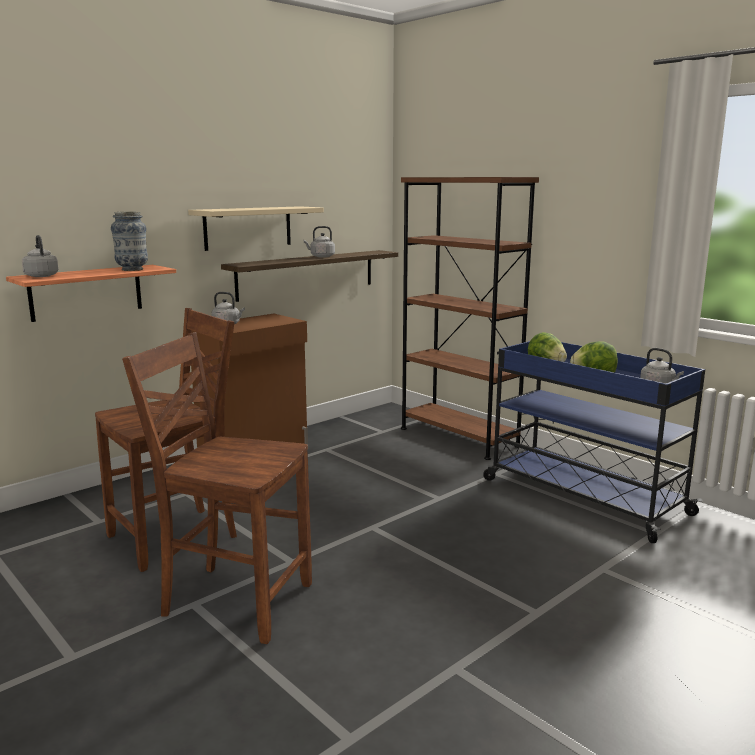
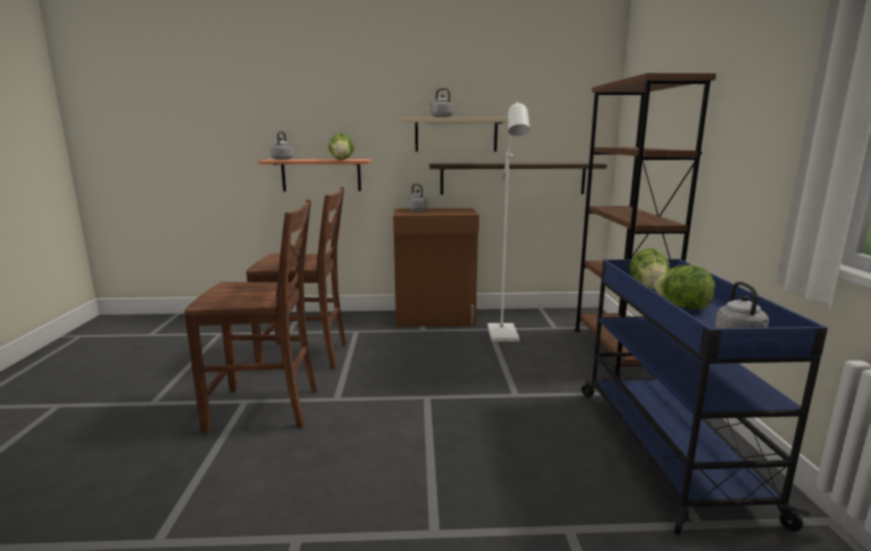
camera: 40 degrees right, 0 degrees up
vase [111,212,148,271] -> lettuce [329,133,354,160]
brown chair [122,332,312,644] -> brown chair turned 120 degrees clockwise [184,200,317,432]
grey kettle [304,226,335,257] -> grey kettle moved to [429,88,454,117]
none -> white floor lamp [488,102,530,342]

